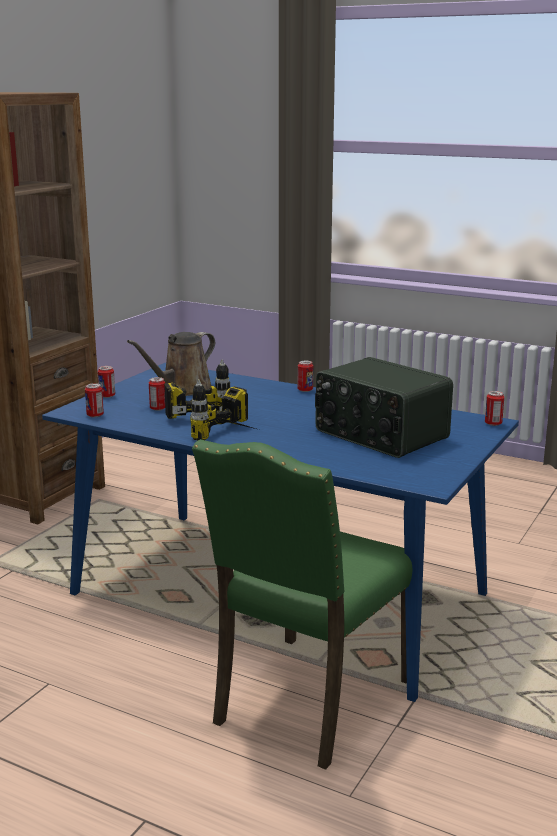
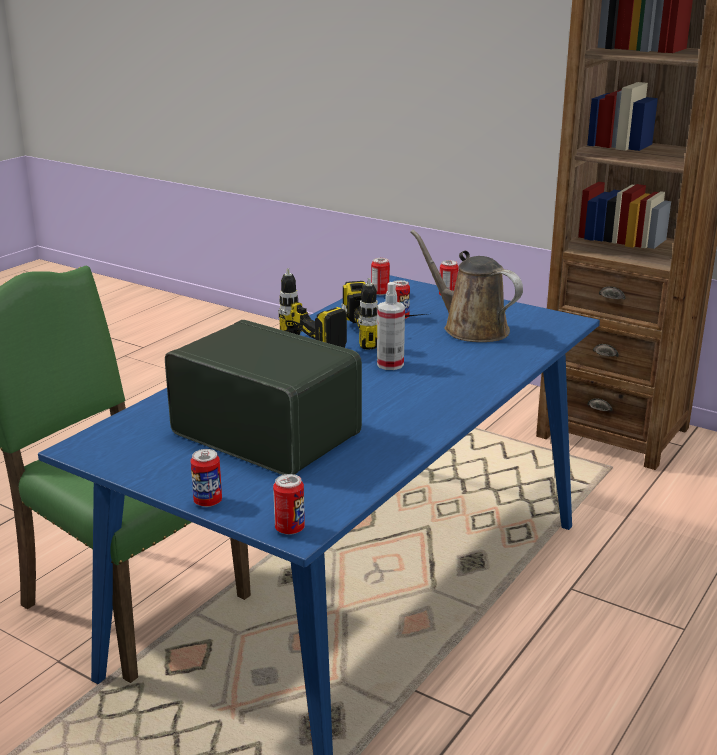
camera: 95 degrees right, 5 degrees up
can [298,361,313,392] -> can moved to [191,449,222,507]
radio [315,357,453,458] -> radio turned 75 degrees clockwise [165,320,362,475]
none -> spray bottle [377,282,405,370]

